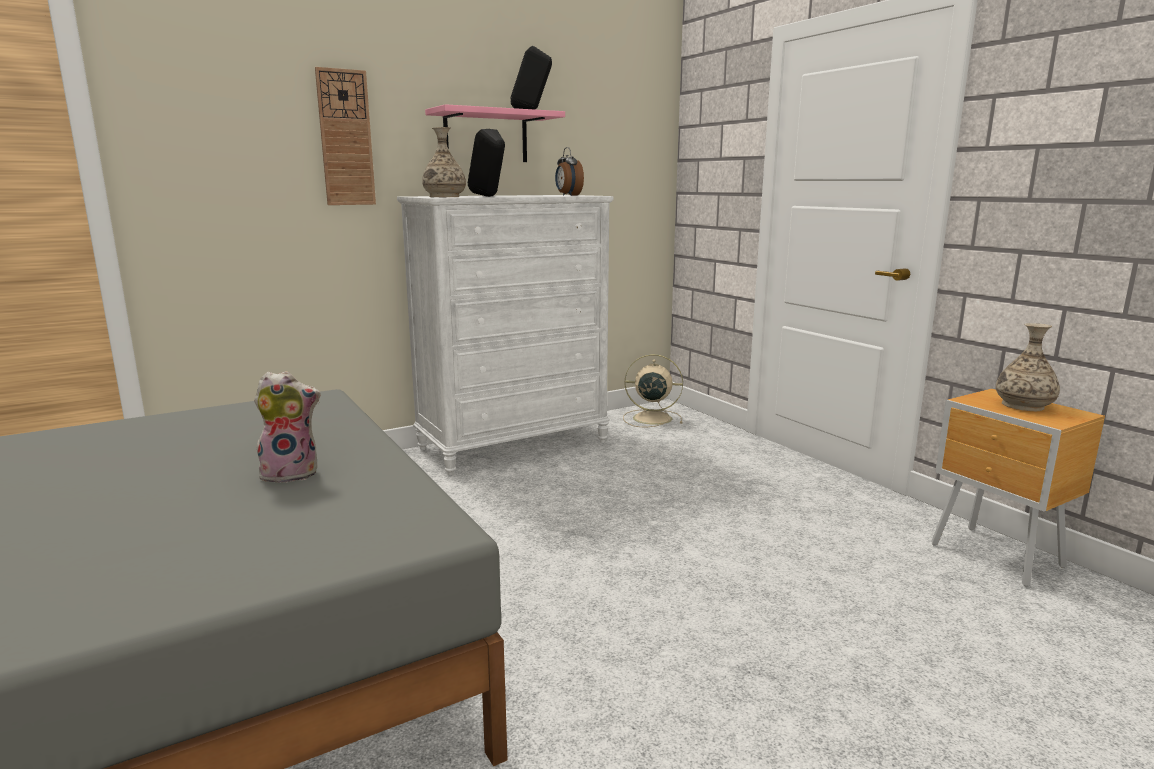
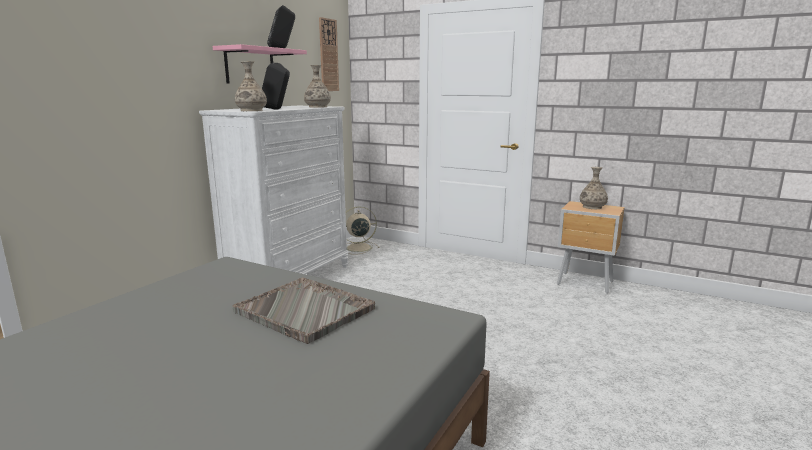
camera: 30 degrees left, 0 degrees up
plush toy [254,371,321,483] -> grey tray [232,277,375,344]
wall clock [315,67,376,205] -> wall clock moved to [319,17,339,91]
alarm clock [555,147,584,196] -> vase [304,65,331,108]

